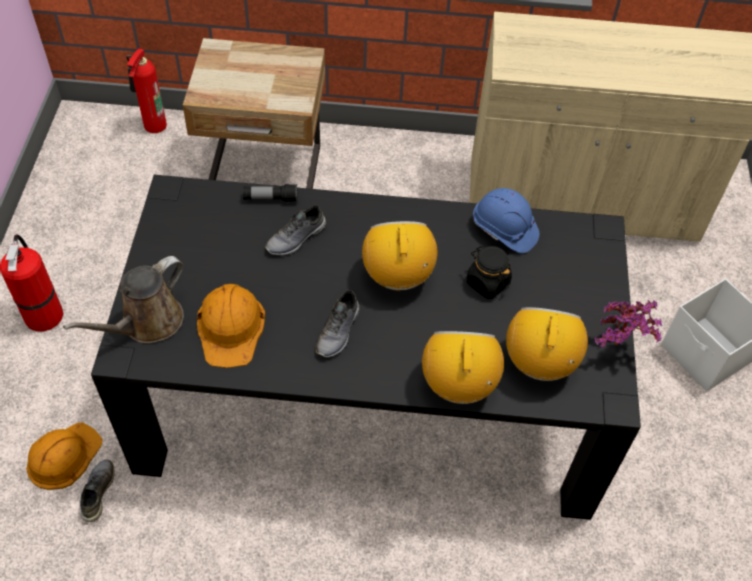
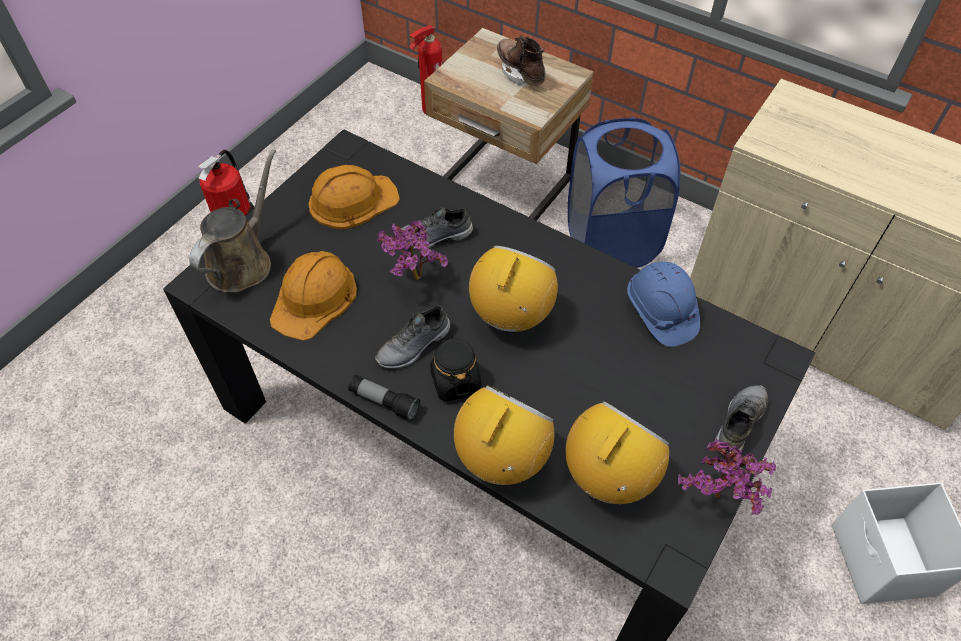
camera: 30 degrees right, 0 degrees up
orange hard hat [27,422,103,490] -> orange hard hat moved to [309,165,400,229]
brown watering can [63,256,184,343] -> brown watering can turned 135 degrees clockwise [189,149,276,293]
grey shoe [80,459,115,522] -> grey shoe moved to [715,385,768,457]
flashlight [243,184,298,202] -> flashlight moved to [348,375,420,421]
black jar [466,246,512,299] -> black jar moved to [430,336,481,402]
none -> potted plant [377,220,448,280]
none -> brown boot [497,35,546,87]
none -> blue laundry basket [568,117,680,268]

